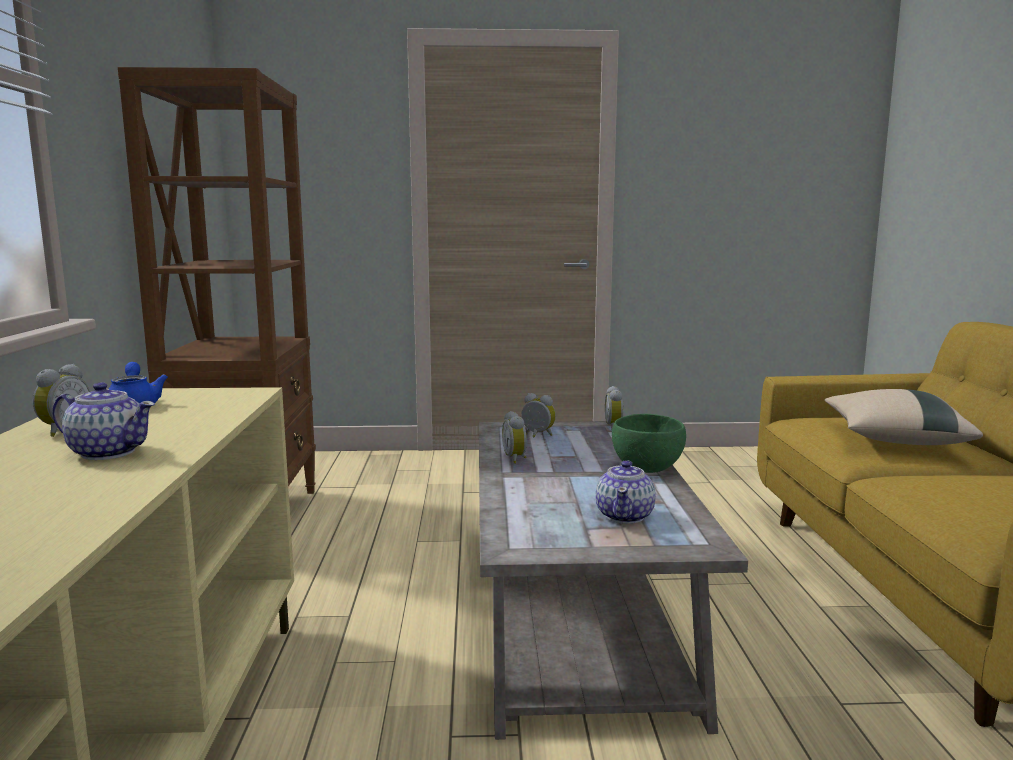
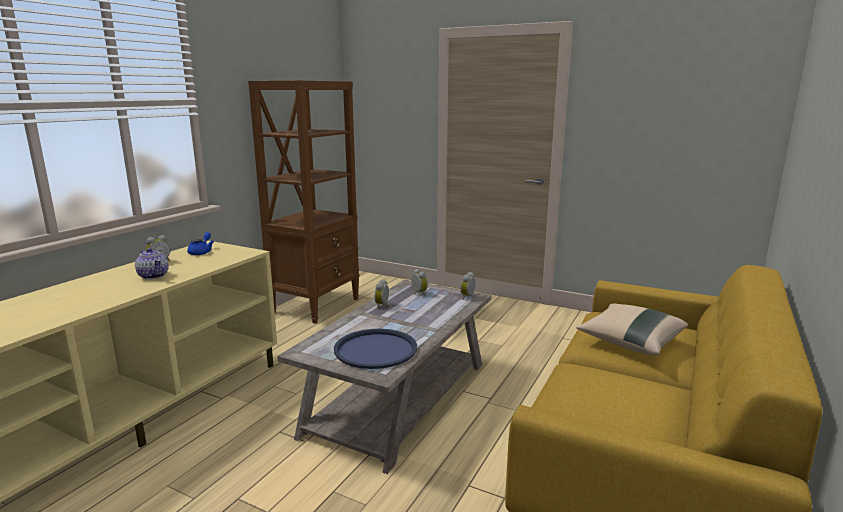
camera: 30 degrees right, 5 degrees up
teapot [596,461,656,524] -> blue tray [334,329,417,369]
green bowl [612,414,686,473] -> none

